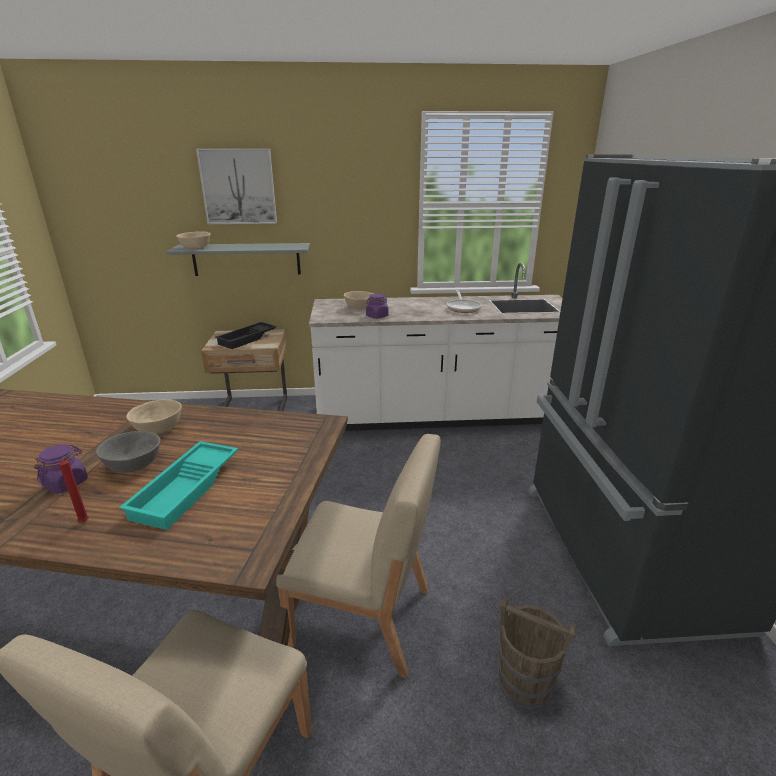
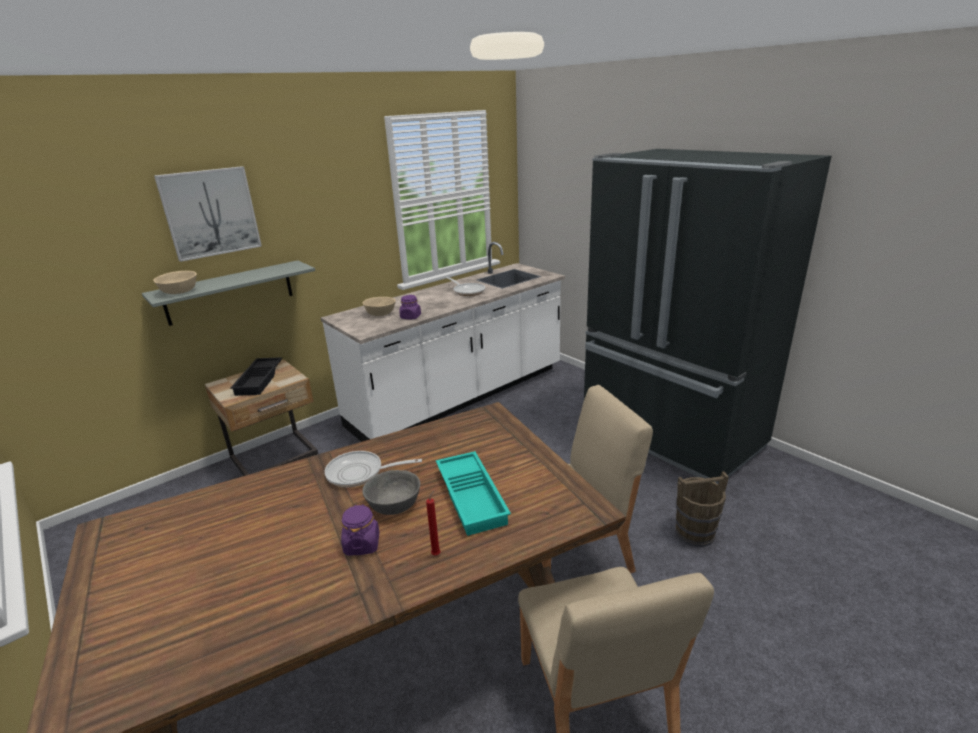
camera: 35 degrees left, 0 degrees up
beige bowl [126,399,182,434] -> frying pan [325,451,422,487]

